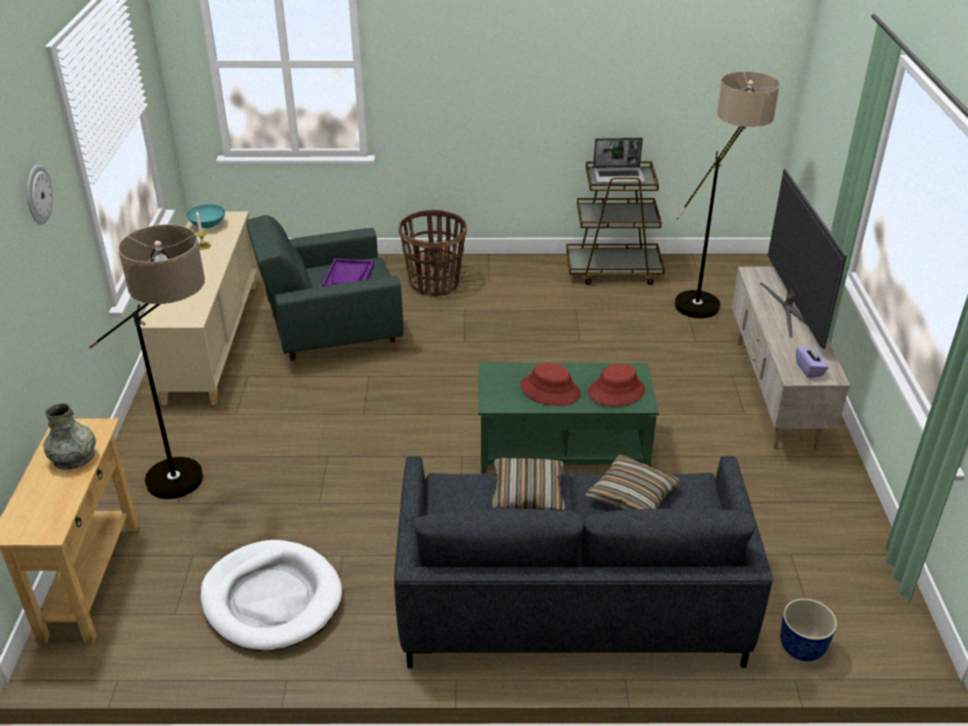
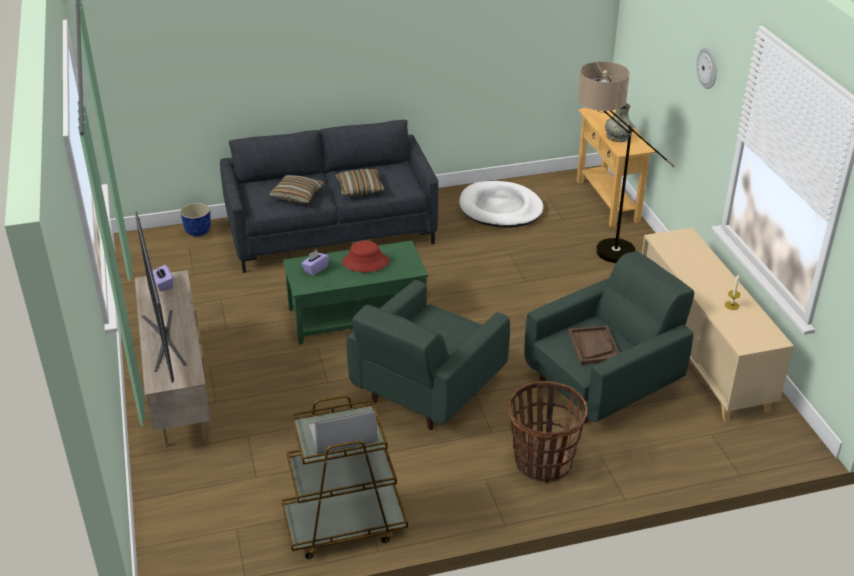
camera: 165 degrees right, 0 degrees up
turquoise bowl [186,204,225,229] -> none
purple tray [322,258,374,287] -> brown tray [568,326,619,365]
red hat [588,363,645,406] -> purple tissue box [301,250,329,275]
floor lamp [675,71,780,318] -> none
none -> green armchair [347,280,510,430]

